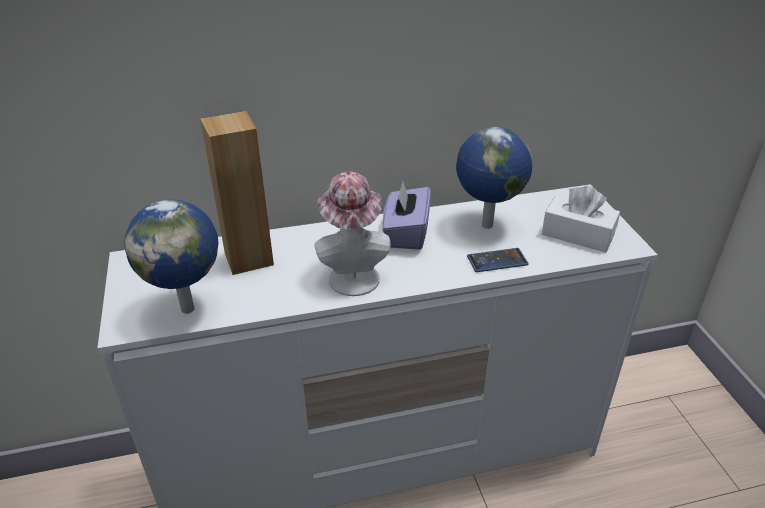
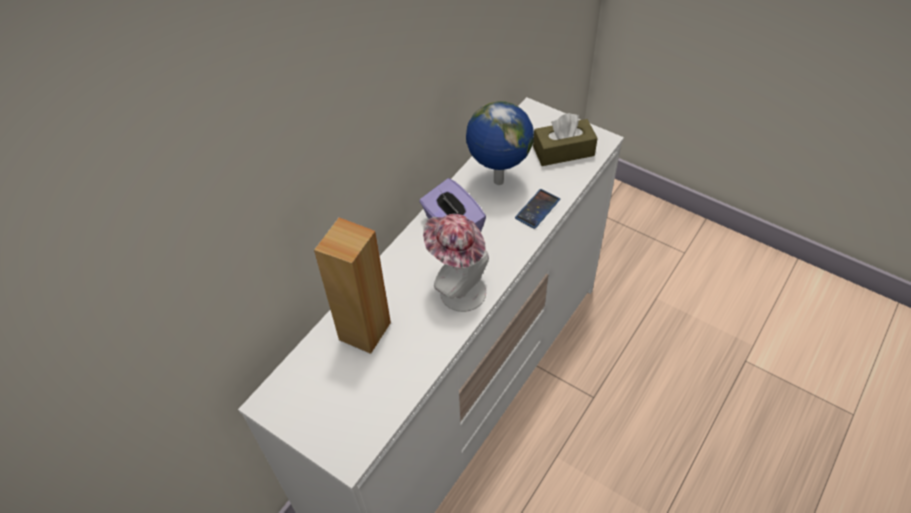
camera: 40 degrees left, 15 degrees up
globe [124,199,218,314] -> none
white tissue box [542,186,620,252] -> brown tissue box [533,113,598,166]

